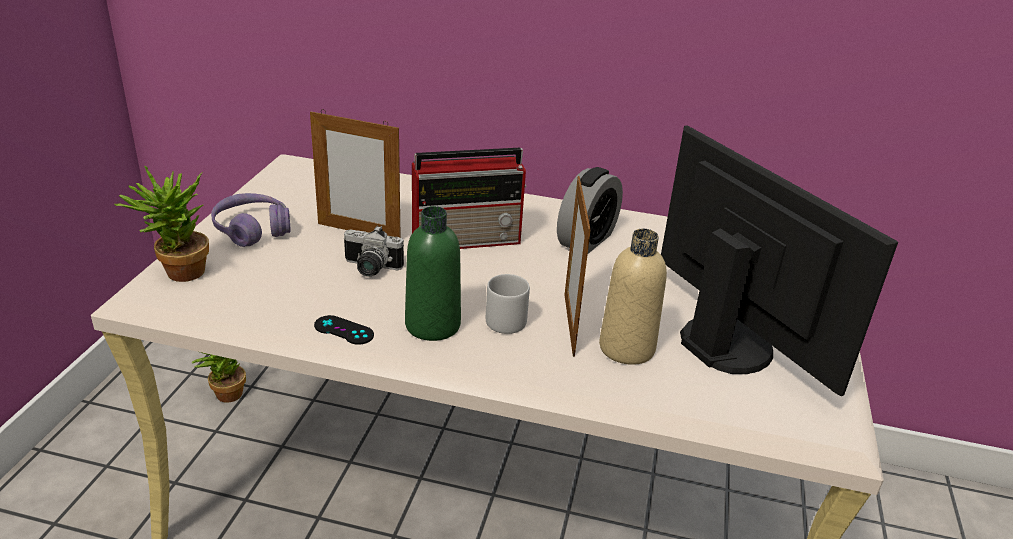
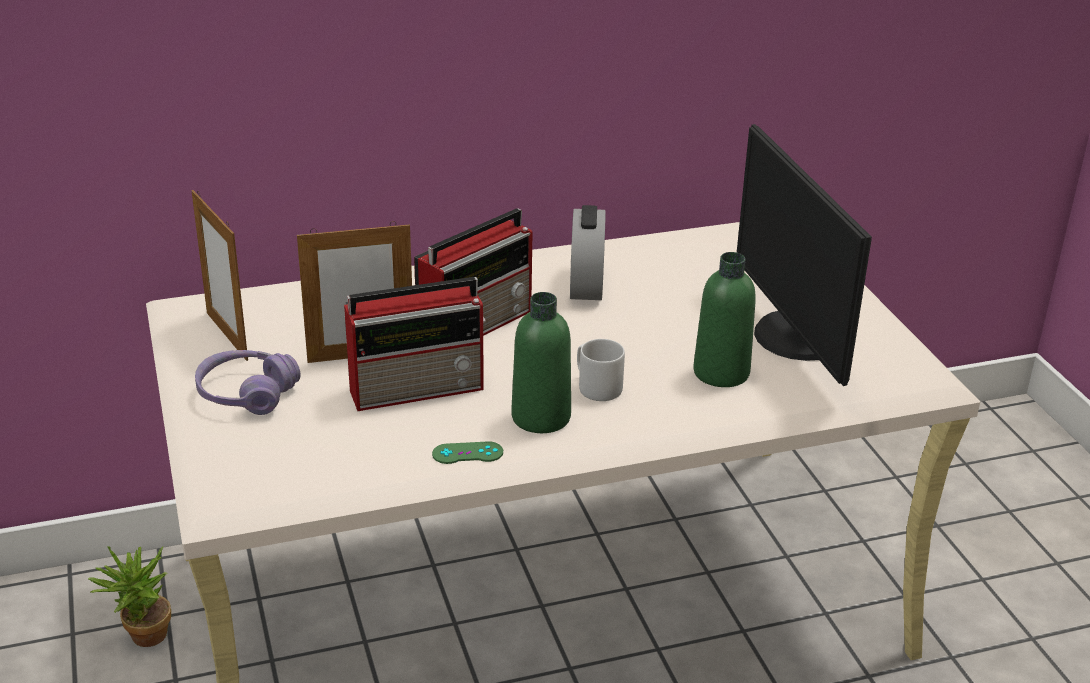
camera: 30 degrees left, 0 degrees up
potted plant [114,165,209,282] -> none
black game controller [314,315,374,345] -> green game controller [432,441,503,464]
camera [344,225,404,277] -> radio [344,277,486,411]
picture frame [565,176,591,357] -> picture frame moved to [191,190,248,361]
beige bottle [599,229,667,365] -> green bottle [693,252,756,387]
monitor [661,125,898,396] -> monitor turned 135 degrees counterclockwise [737,124,872,386]

